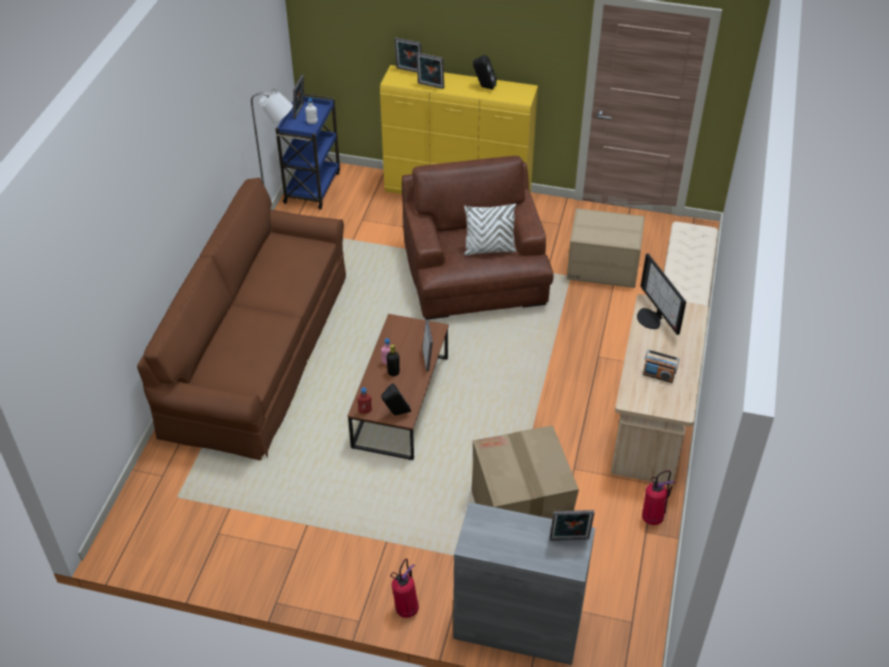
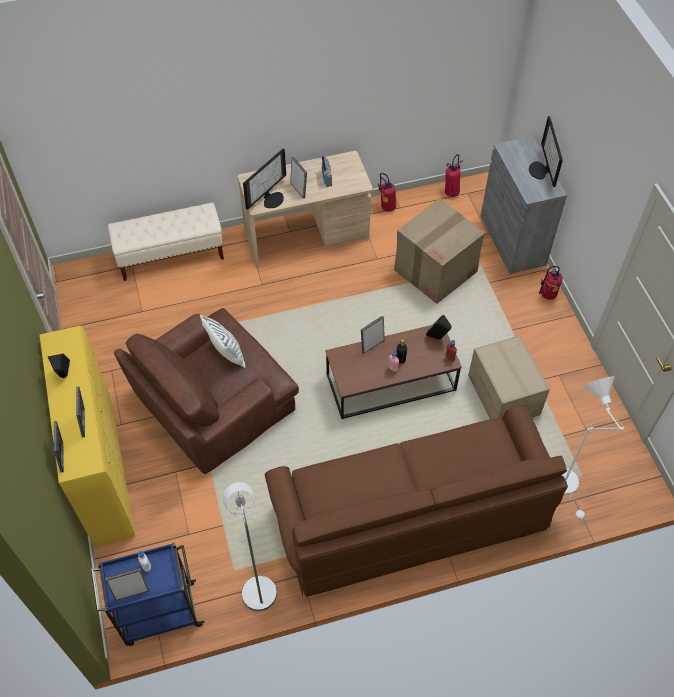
camera: 120 degrees left, 10 degrees up
picture frame [550,510,594,541] -> picture frame moved to [290,157,307,198]
cardboard box [567,208,645,288] -> cardboard box moved to [468,335,550,419]
none -> fire extinguisher [445,154,463,197]
none -> monitor [529,116,563,187]
none -> white floor lamp [561,376,625,520]

